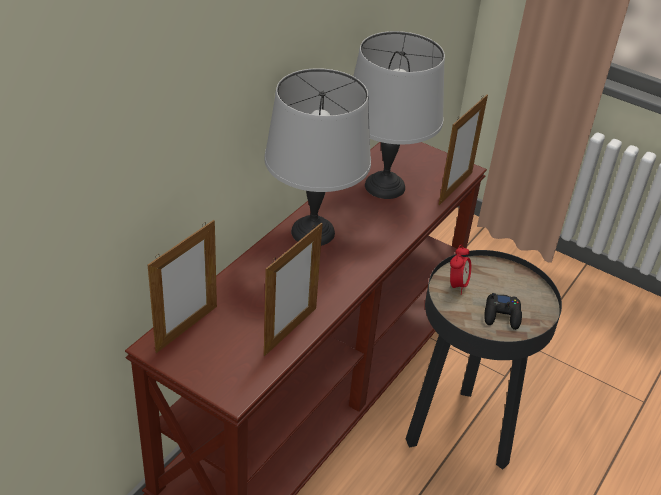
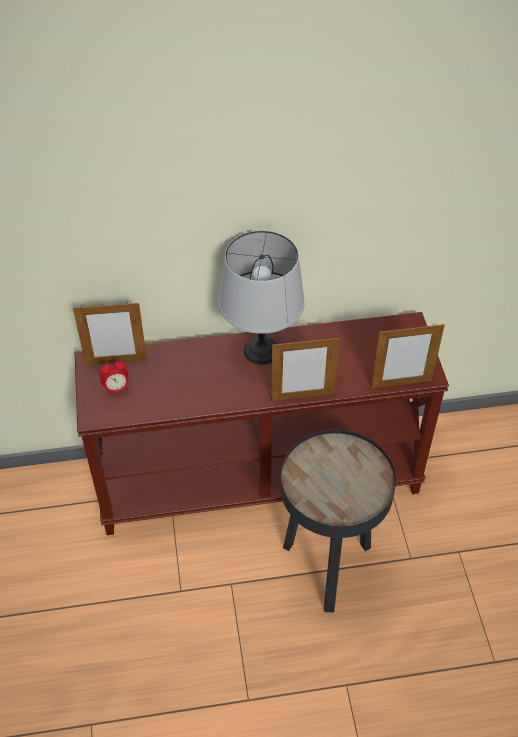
camera: 50 degrees right, 10 degrees up
picture frame [264,223,323,356] -> picture frame moved to [271,336,339,401]
grey table lamp [353,31,445,199] -> none
alarm clock [450,245,471,295] -> alarm clock moved to [100,359,129,396]
black game controller [484,293,522,330] -> none

